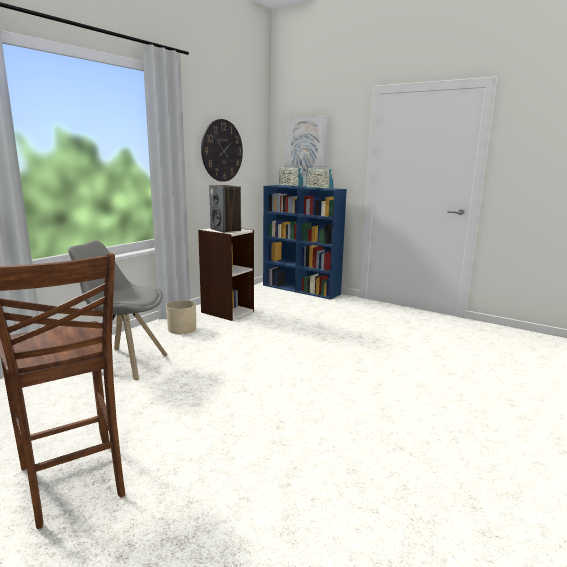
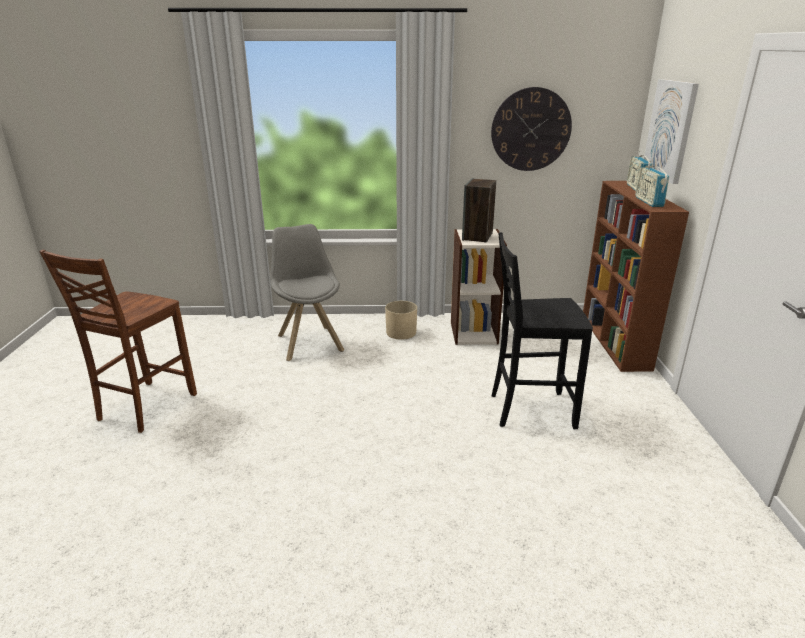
camera: 55 degrees right, 10 degrees up
blue bookcase [263,185,347,300] -> brown bookcase [583,181,689,372]
none -> black chair [491,232,593,429]

